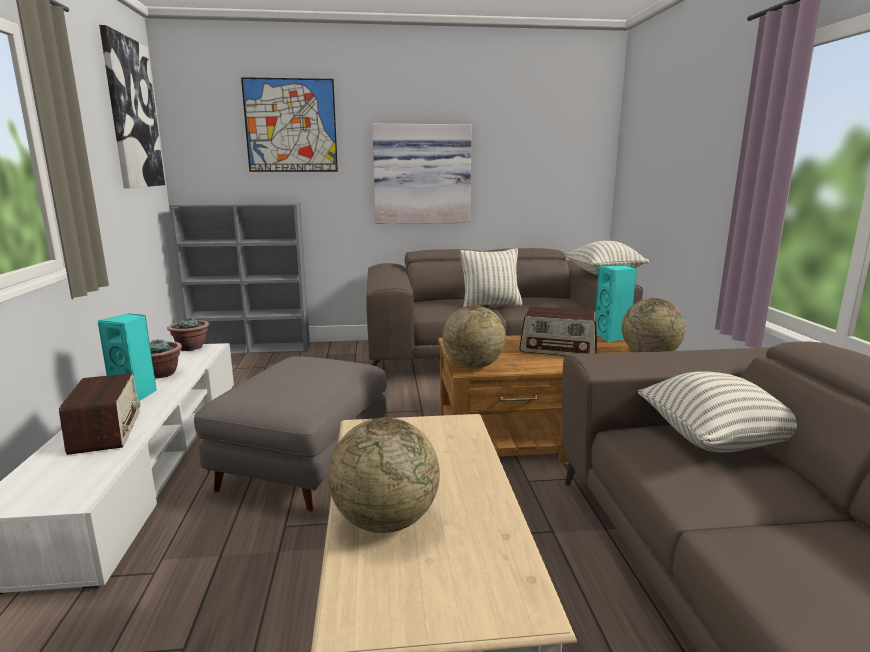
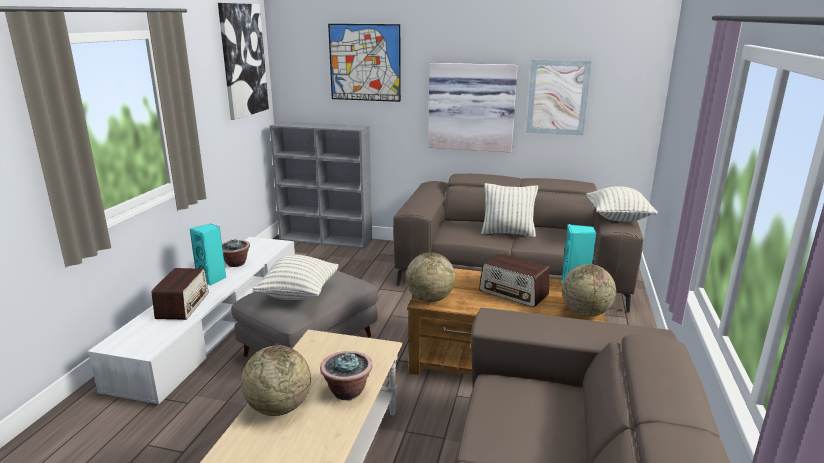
camera: 20 degrees right, 5 degrees up
potted plant [167,316,209,351] -> potted plant moved to [320,351,373,400]
pillow [638,371,797,453] -> pillow moved to [252,255,339,300]
none -> picture [526,60,591,135]

